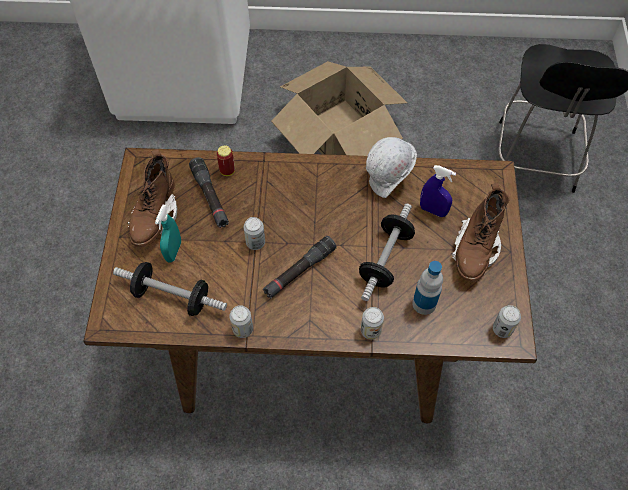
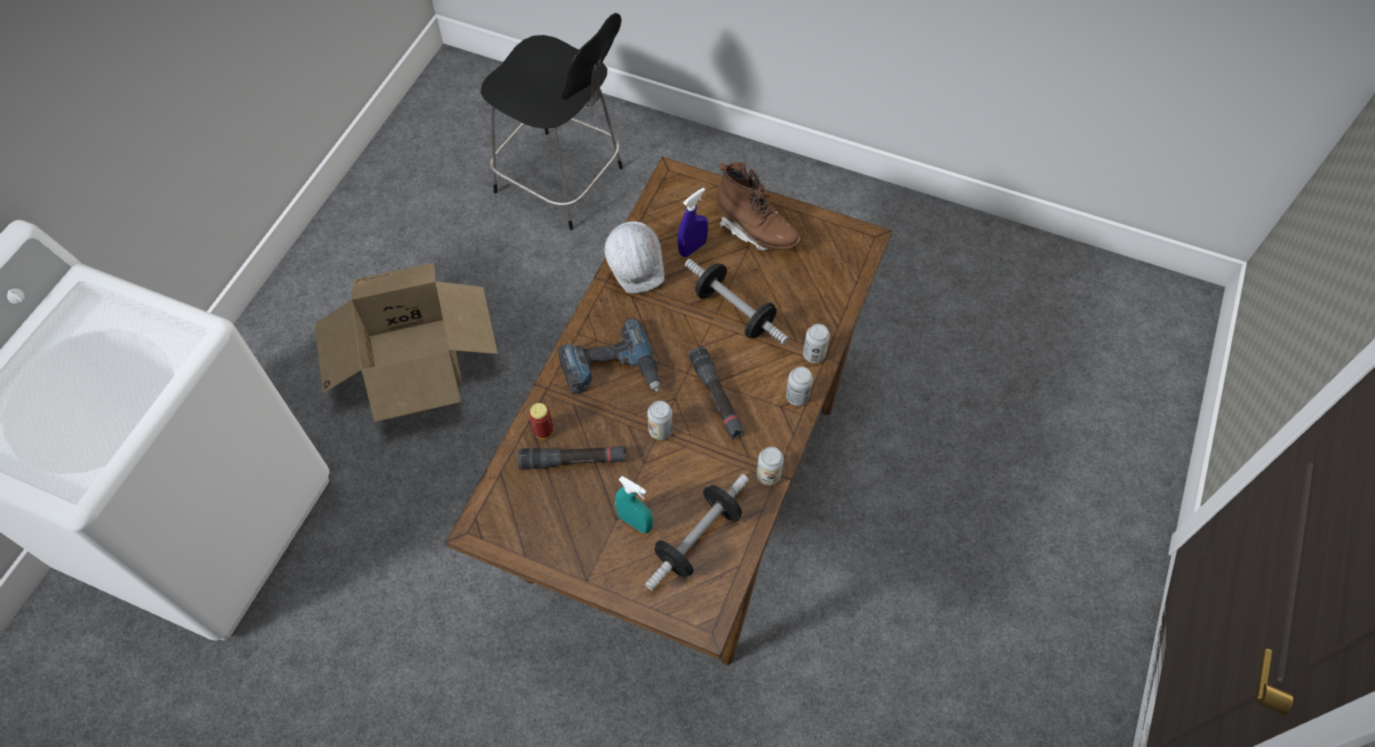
camera: 70 degrees left, 0 degrees up
brown boot [128,149,177,247] -> none
bottle [412,261,443,315] -> none
can [493,305,521,338] -> can moved to [786,366,813,406]
none -> power drill [557,318,660,394]

